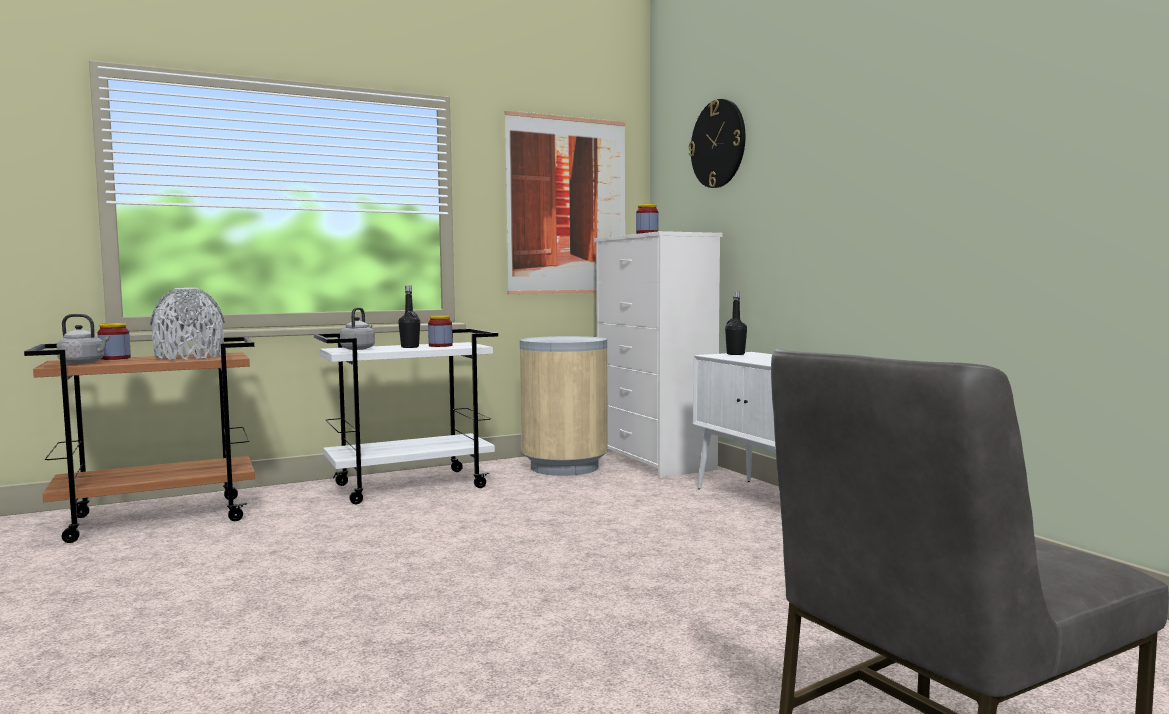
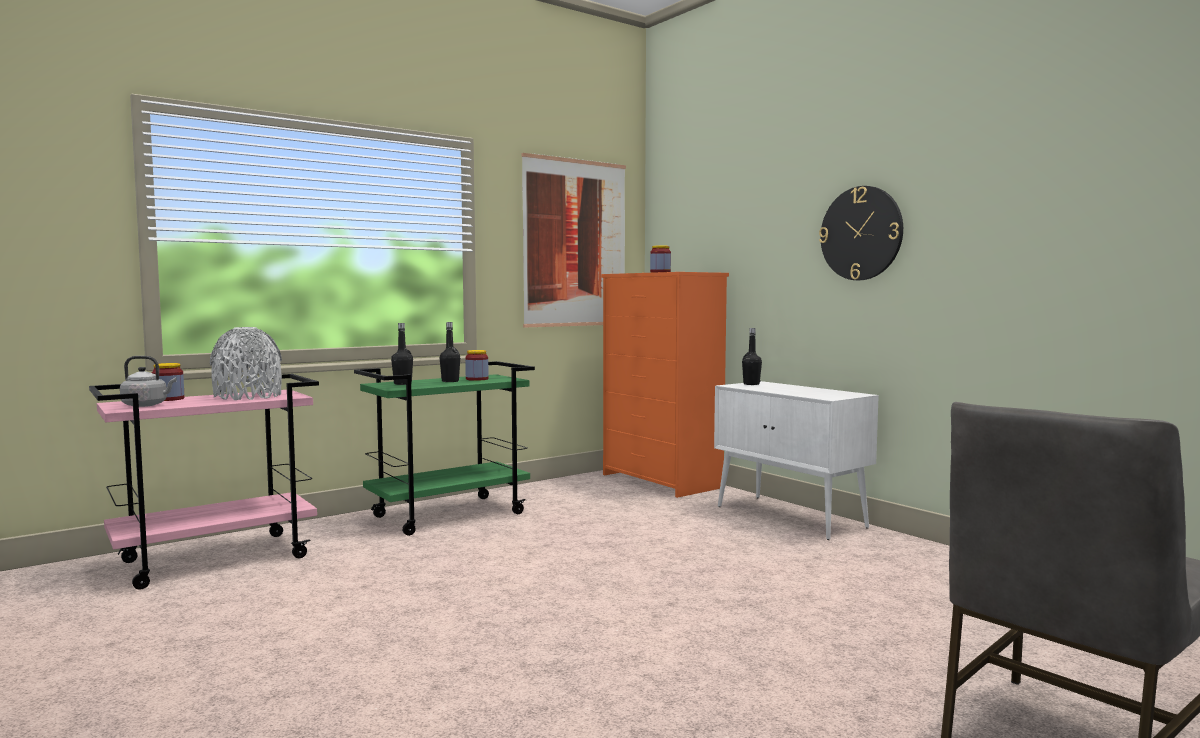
camera: 10 degrees left, 0 degrees up
brown cart [24,337,255,543] -> pink cart [89,374,319,590]
white cart [314,329,498,504] -> green cart [354,361,535,536]
grey kettle [340,307,375,350] -> black bottle [391,323,413,385]
beige trash can [520,336,608,476] -> none
white dresser [594,231,722,478] -> orange dresser [601,272,729,498]
wall clock [689,99,745,188] -> wall clock moved to [819,186,903,280]

